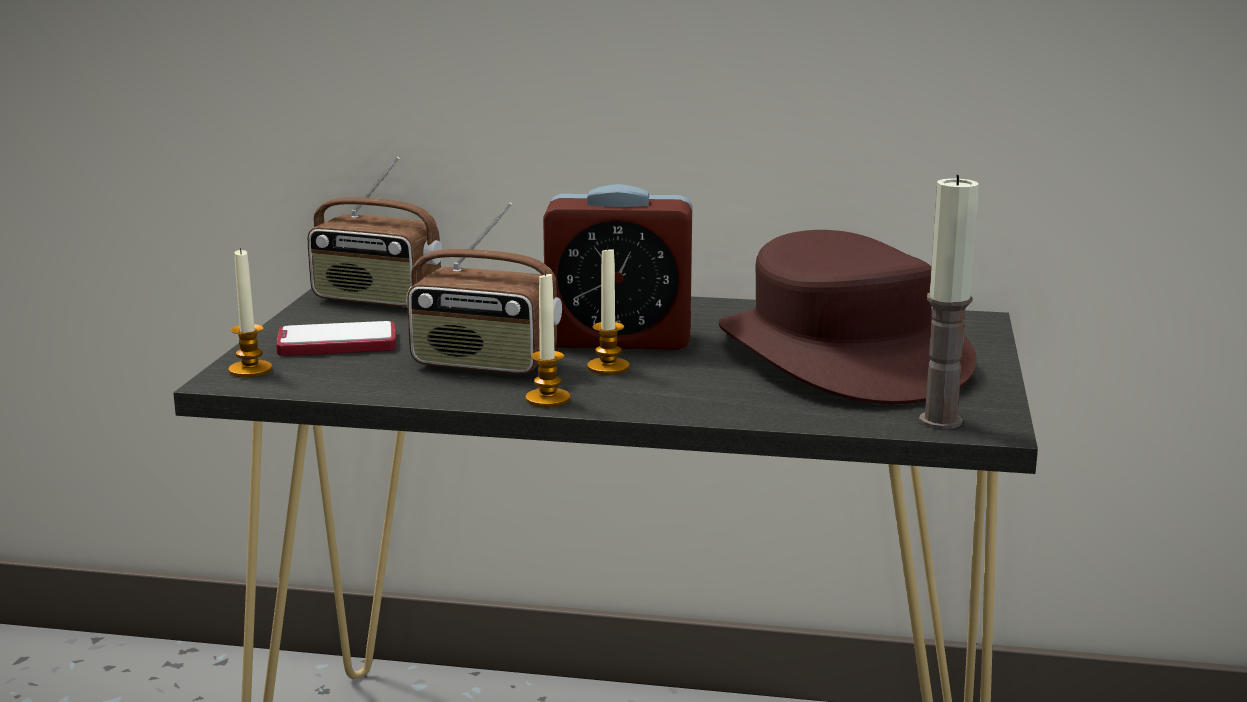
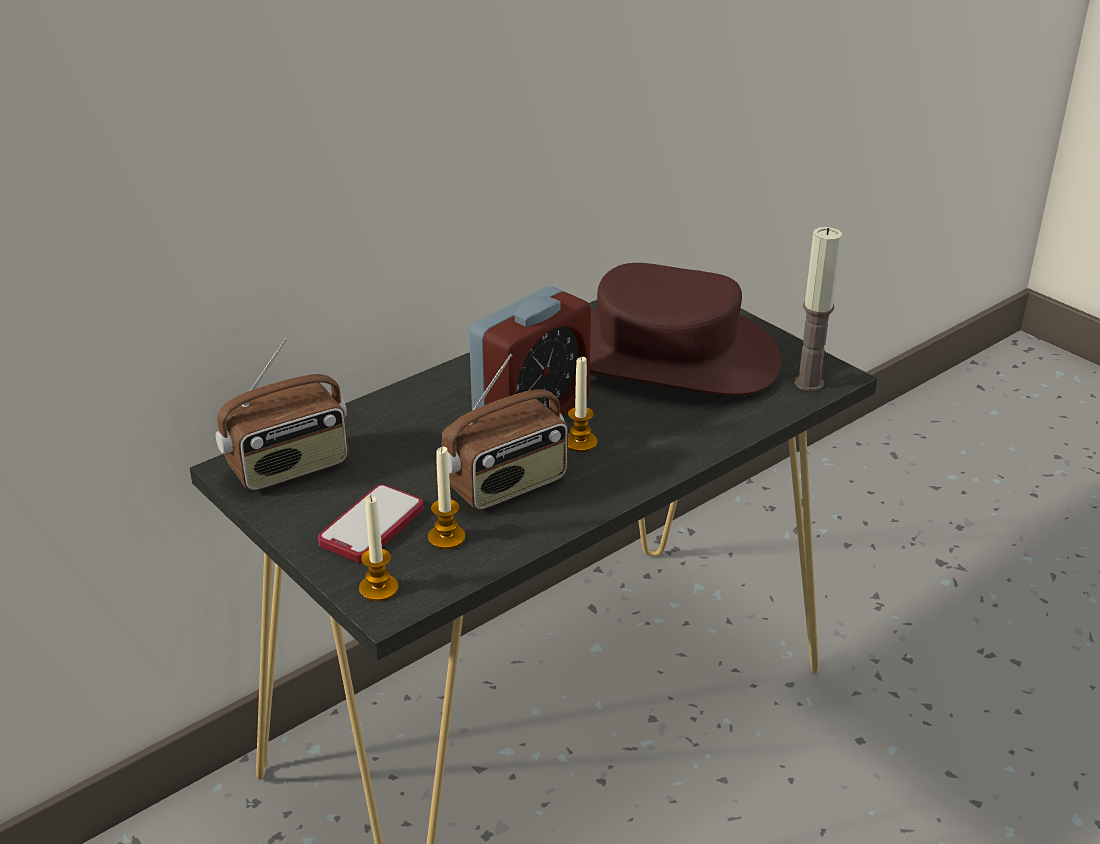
camera: 50 degrees left, 15 degrees up
candle [526,271,571,407] -> candle moved to [428,446,465,549]

